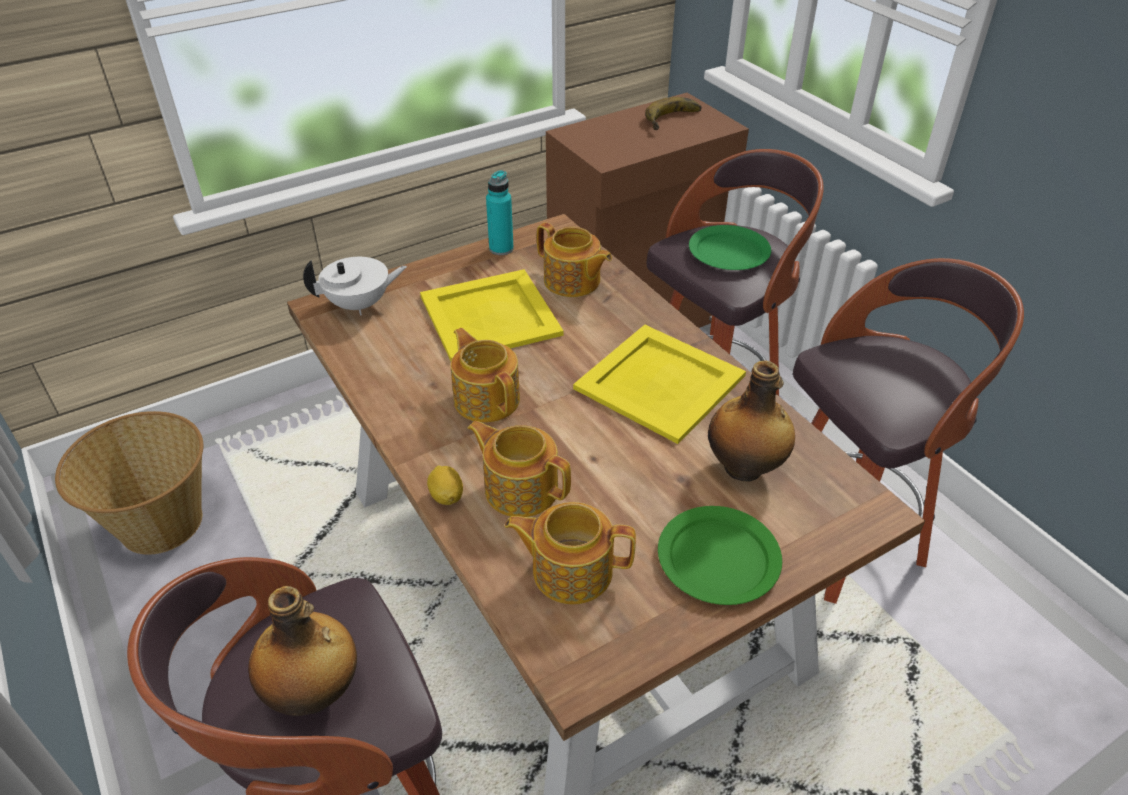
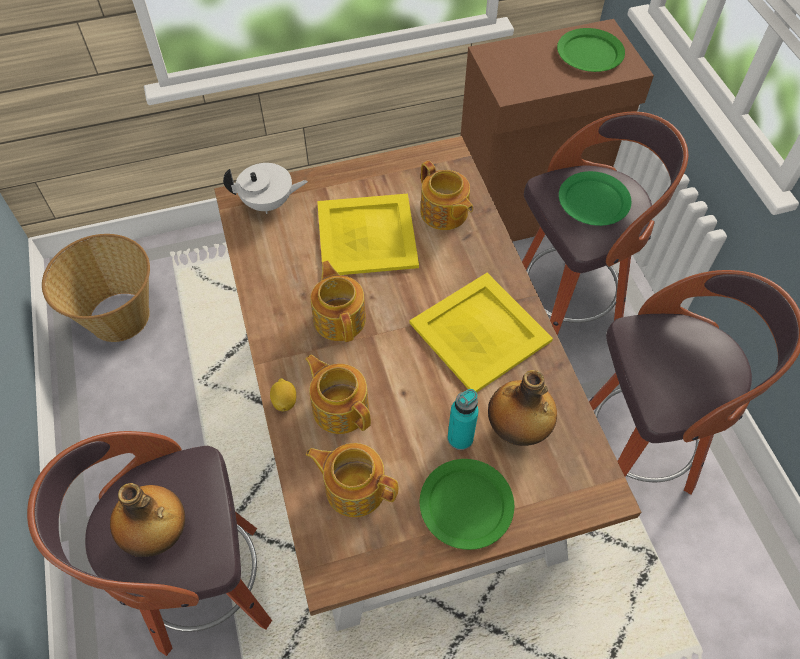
camera: 15 degrees right, 15 degrees up
turquoise bottle [486,170,514,255] -> turquoise bottle moved to [447,389,479,450]
banana [645,97,702,130] -> green plate [557,28,625,72]

